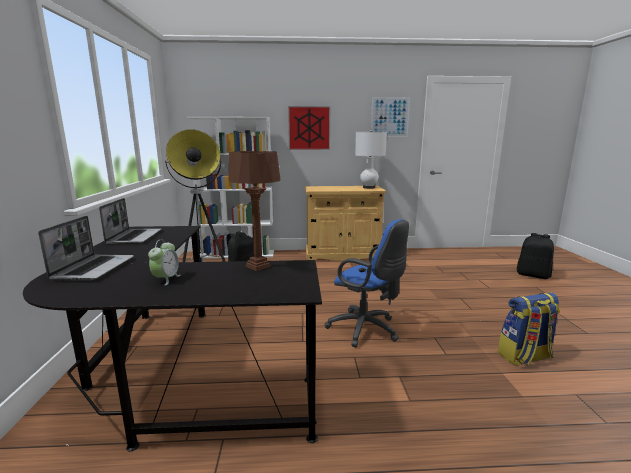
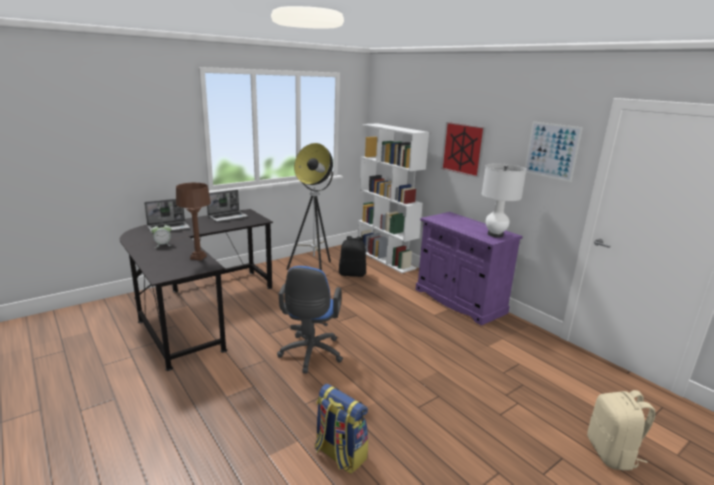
camera: 55 degrees right, 5 degrees up
beige cabinet [305,186,387,261] -> purple cabinet [416,212,523,326]
black backpack [517,233,554,279] -> beige backpack [587,390,656,471]

